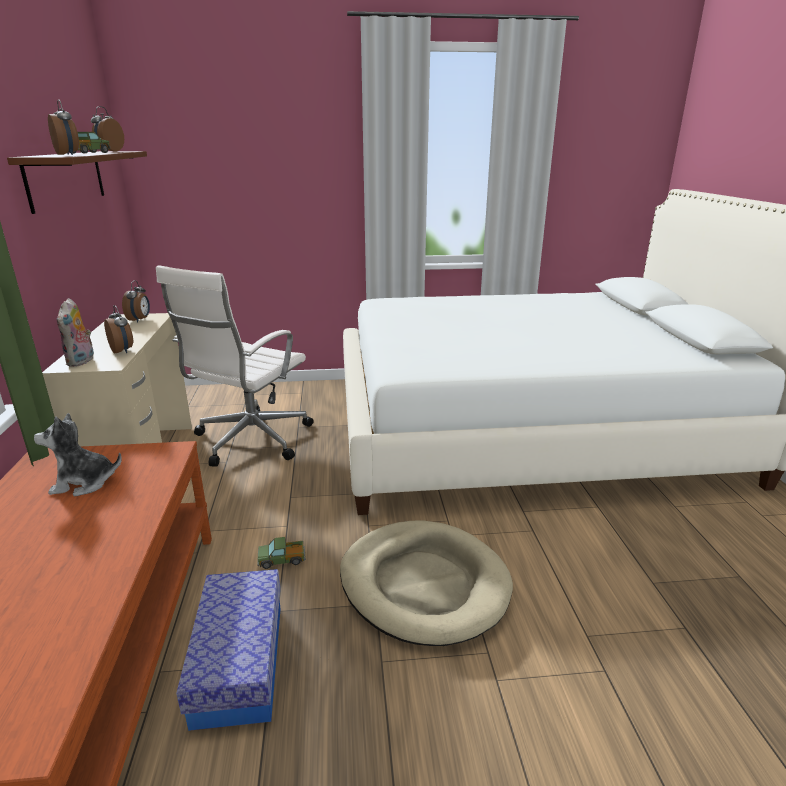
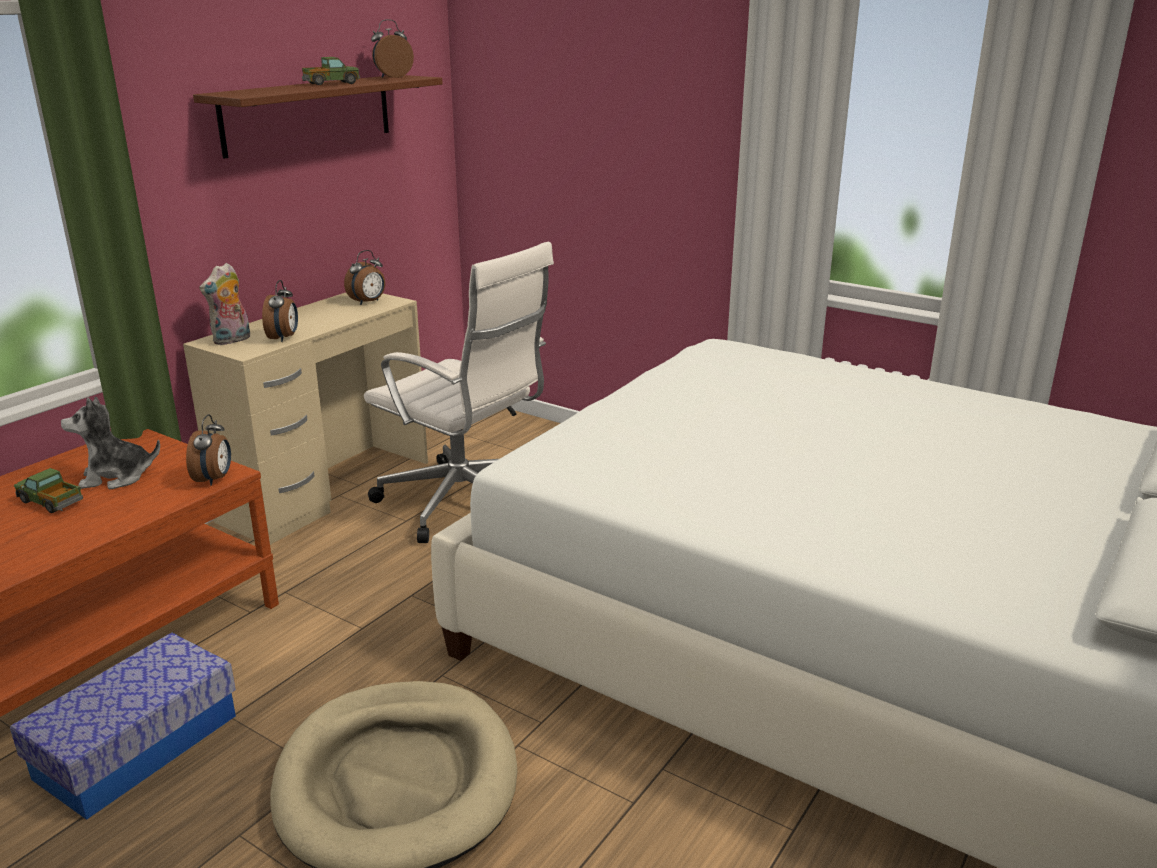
camera: 40 degrees right, 0 degrees up
plush toy [34,413,122,496] -> plush toy turned 45 degrees counterclockwise [61,397,160,489]
alarm clock [48,100,79,155] -> alarm clock moved to [186,414,231,486]
white office chair [156,265,314,467] -> white office chair turned 120 degrees counterclockwise [364,242,554,543]
toy truck [257,537,306,569] -> toy truck moved to [14,468,83,513]

